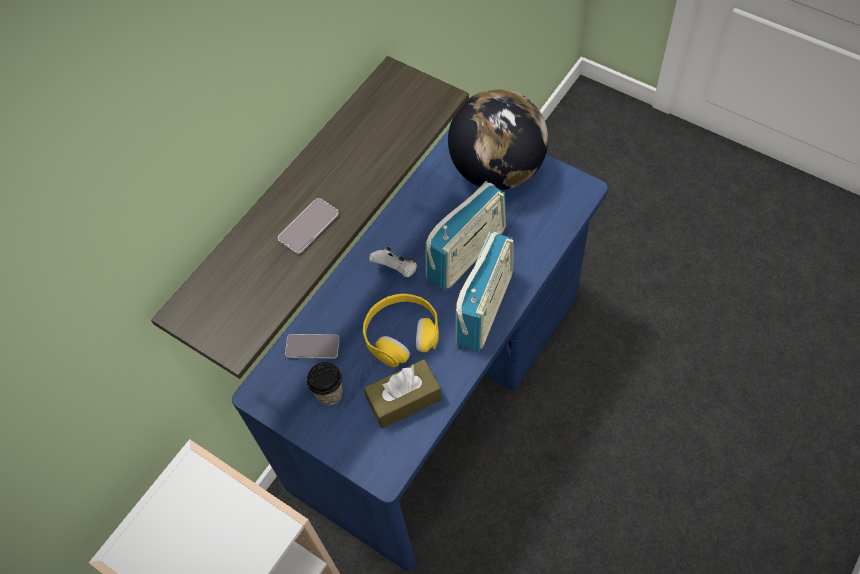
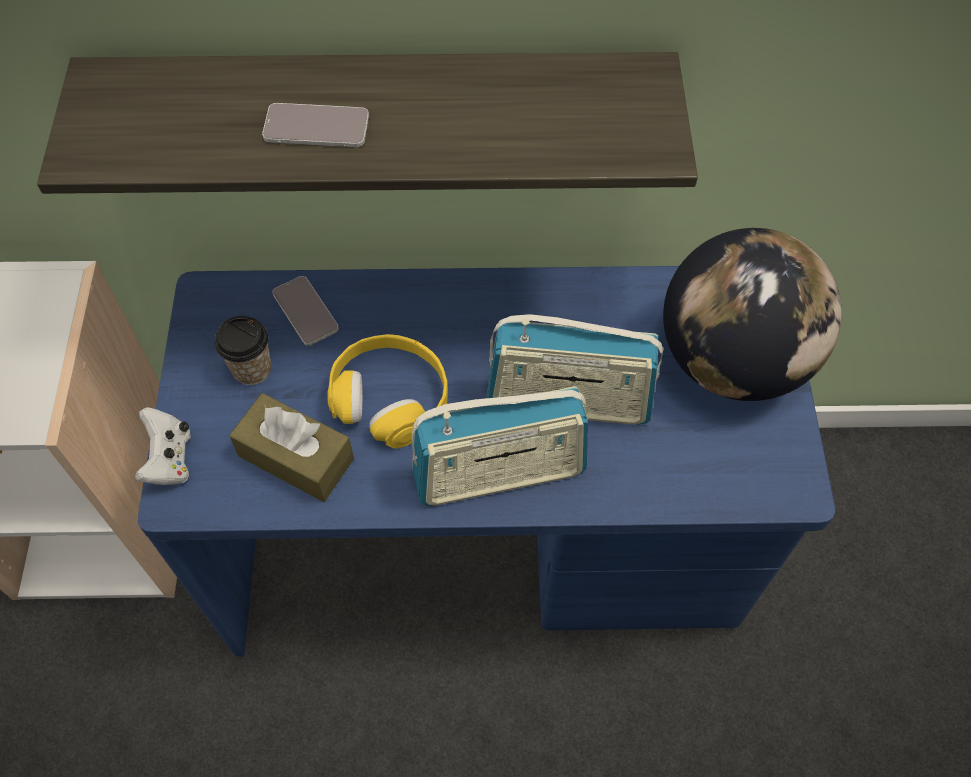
camera: 50 degrees right, 0 degrees up
white game controller [369,247,417,277] -> white game controller moved to [134,407,191,485]

